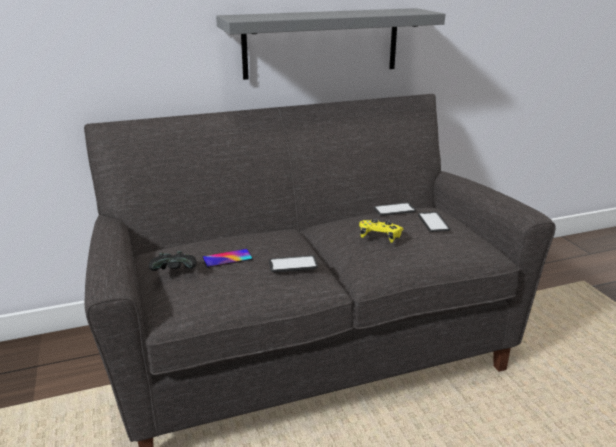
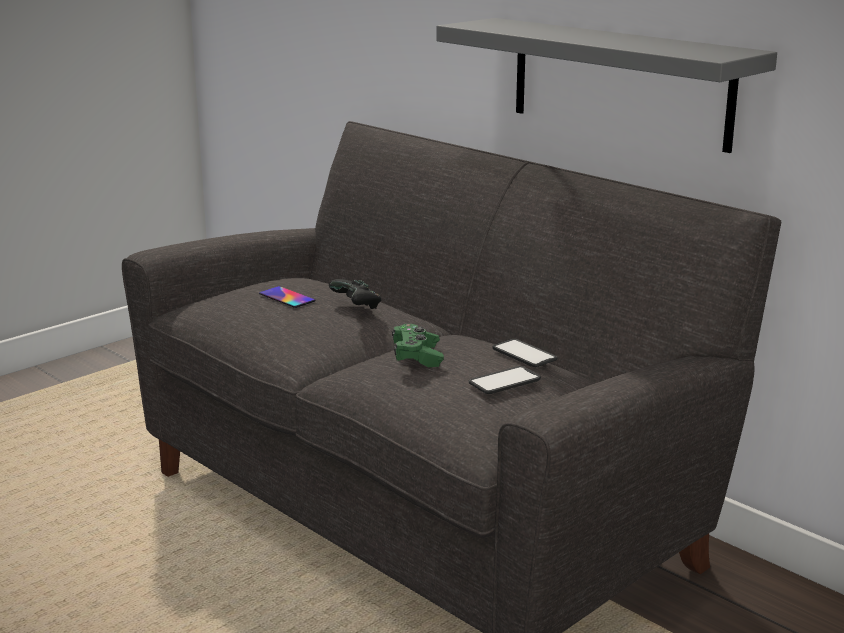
camera: 65 degrees right, 5 degrees down
black game controller [149,251,197,271] -> black game controller moved to [329,279,382,309]
phone [269,255,318,272] -> none
yellow game controller [359,218,404,243] -> green game controller [392,324,444,367]

